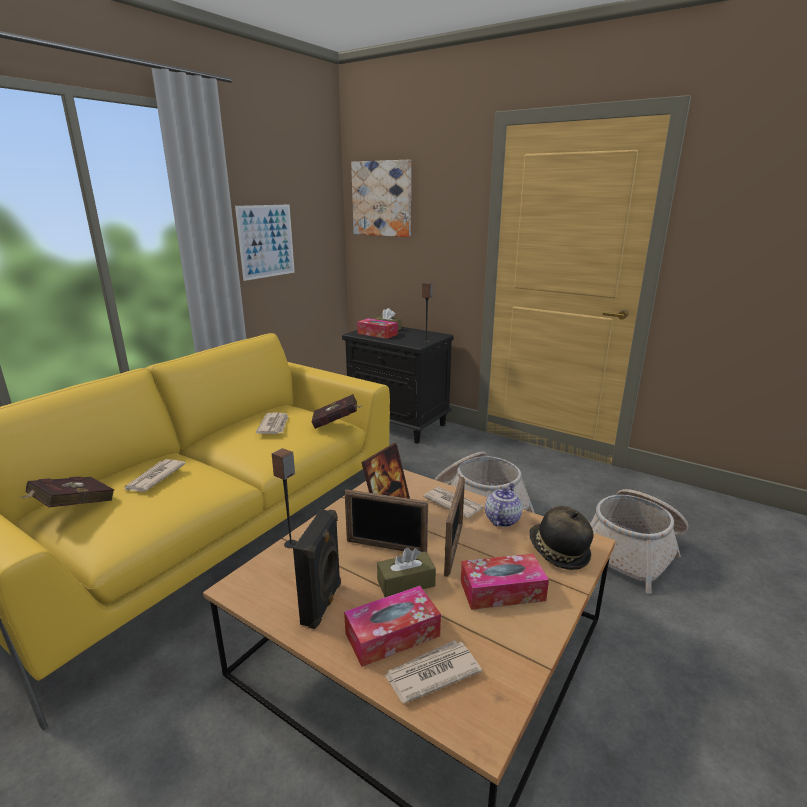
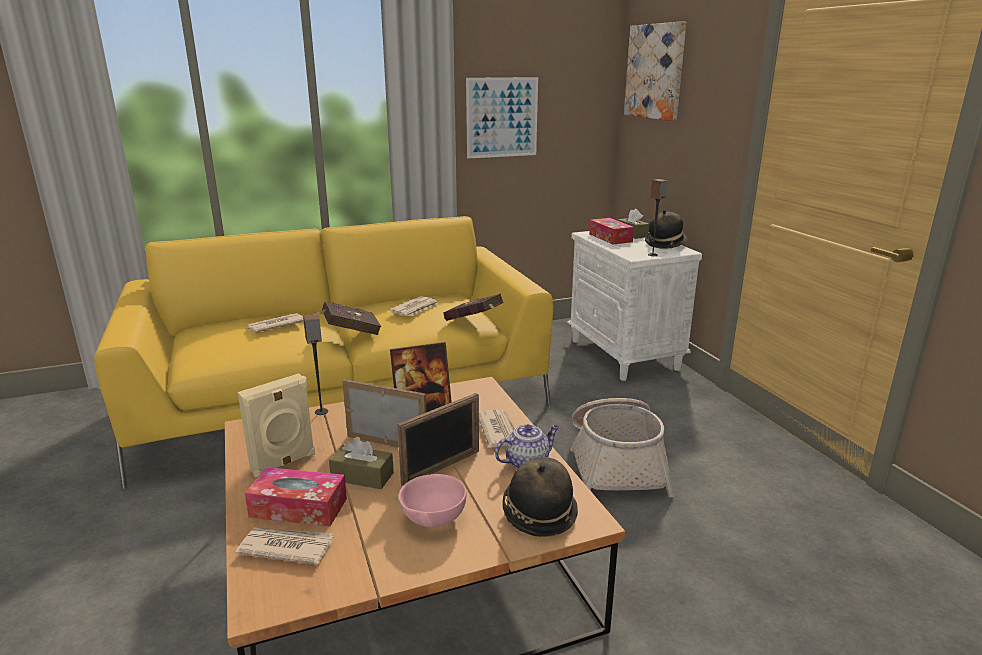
camera: 35 degrees right, 0 degrees up
red book [19,476,115,507] -> red book moved to [316,302,381,335]
black speaker [293,509,341,629] -> beige speaker [238,373,315,478]
black nightstand [342,327,454,444] -> white nightstand [567,231,702,381]
picture frame [345,489,428,552] -> picture frame turned 150 degrees clockwise [343,379,427,447]
tissue box [461,554,549,610] -> pink bowl [398,474,466,527]
basket [590,489,688,594] -> none
none -> hat [645,209,687,249]

